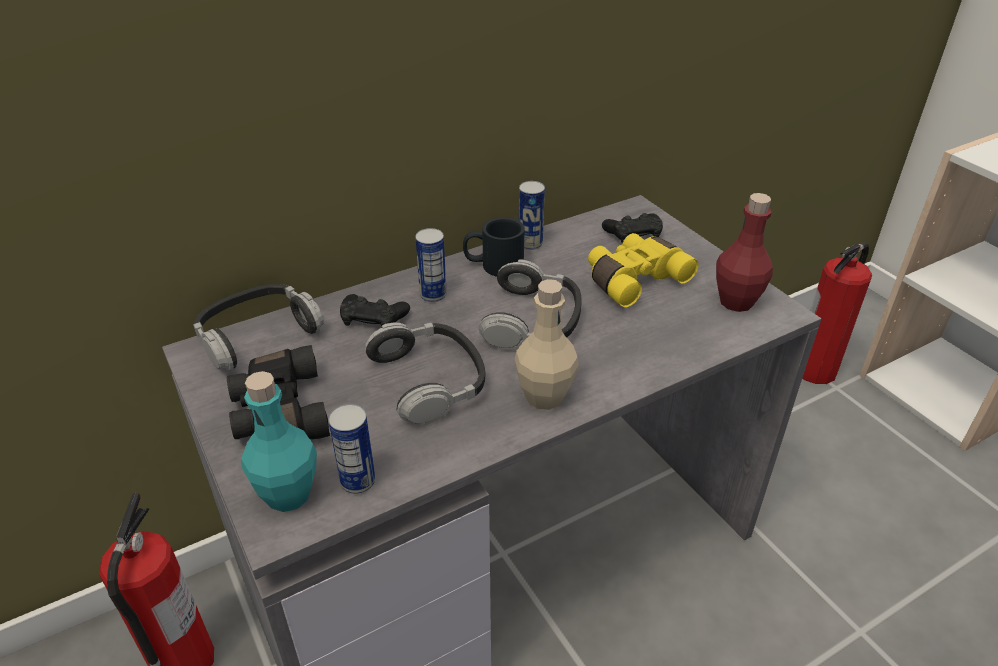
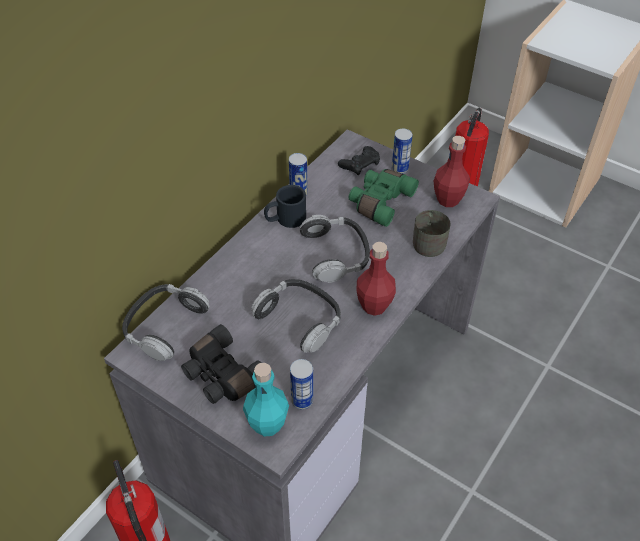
camera: 25 degrees left, 10 degrees up
black game controller [340,294,410,327] -> none
can [415,228,447,302] -> can moved to [392,129,413,174]
beige bottle [515,279,579,410] -> red bottle [357,242,396,316]
yellow binoculars [588,233,699,307] -> green binoculars [349,169,419,227]
none -> grey mug [413,210,450,257]

